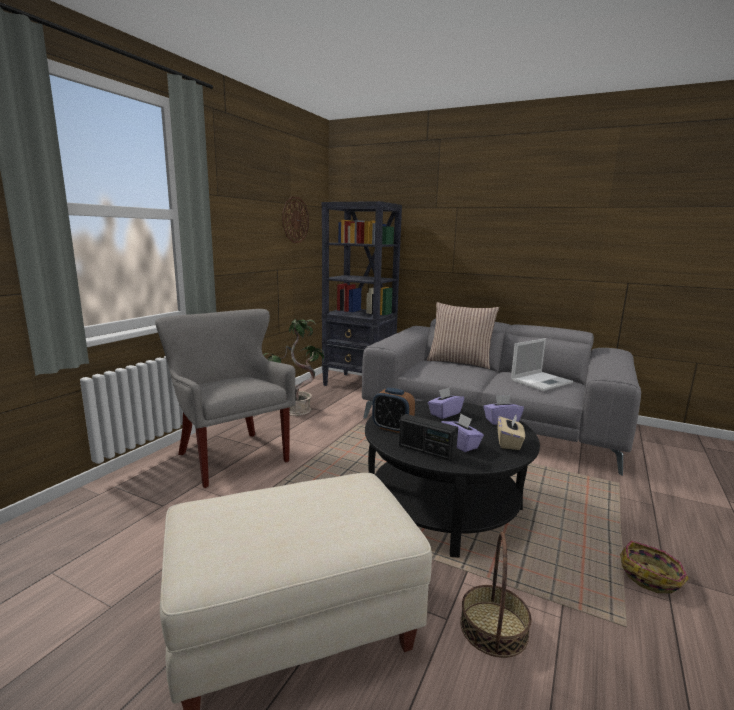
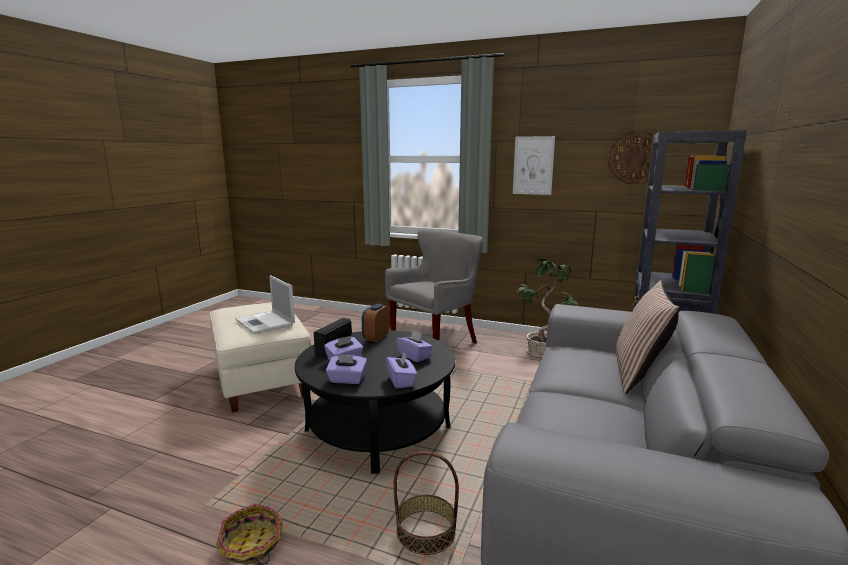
camera: 85 degrees right, 0 degrees up
basket [460,532,531,658] -> basket moved to [394,451,459,555]
beige tissue box [498,415,525,450] -> purple tissue box [326,354,367,384]
laptop [511,338,573,391] -> laptop moved to [236,275,295,334]
none -> picture [513,136,555,195]

